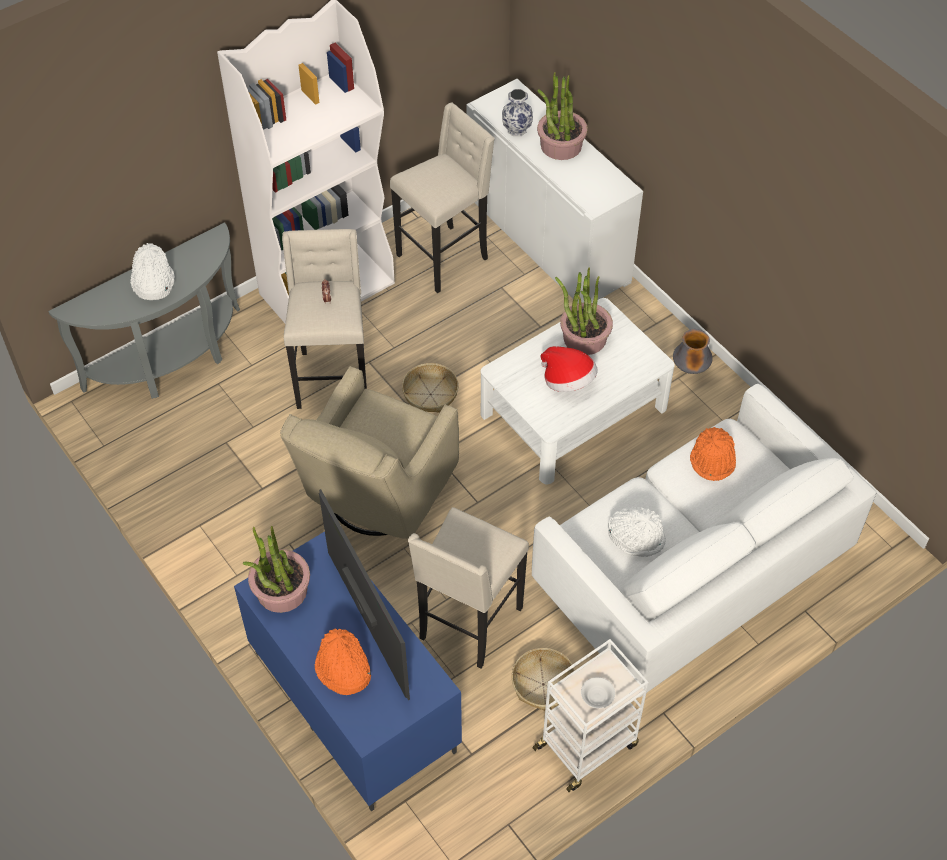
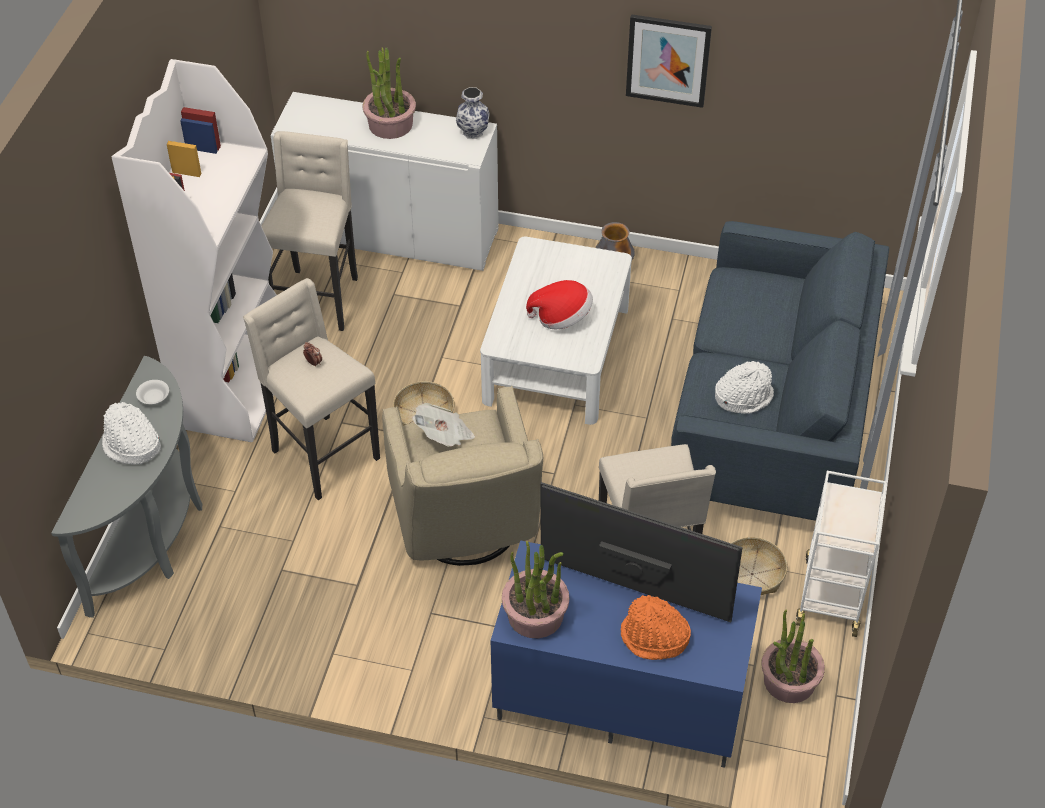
camera: 40 degrees left, 5 degrees down
vase [502,89,533,137] -> vase moved to [456,87,490,139]
white sofa [532,384,877,698] -> blue sofa [671,221,889,521]
potted plant [555,267,613,355] -> potted plant moved to [761,610,825,703]
white bowl [581,677,615,708] -> white bowl moved to [136,380,169,404]
orange hat [690,427,736,481] -> none
none -> newspaper [412,403,475,447]
none -> picture [626,14,712,108]

